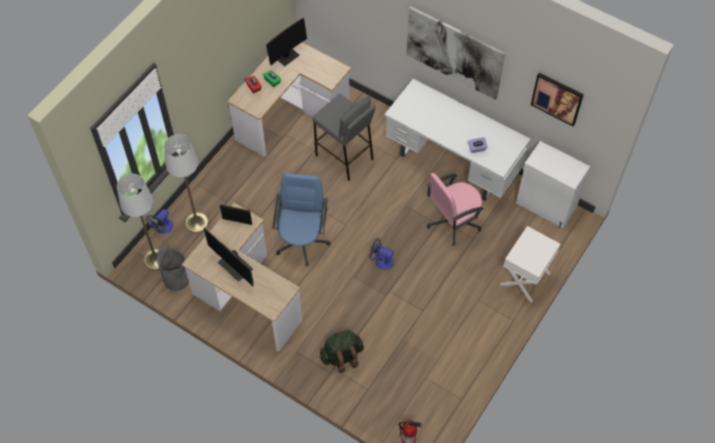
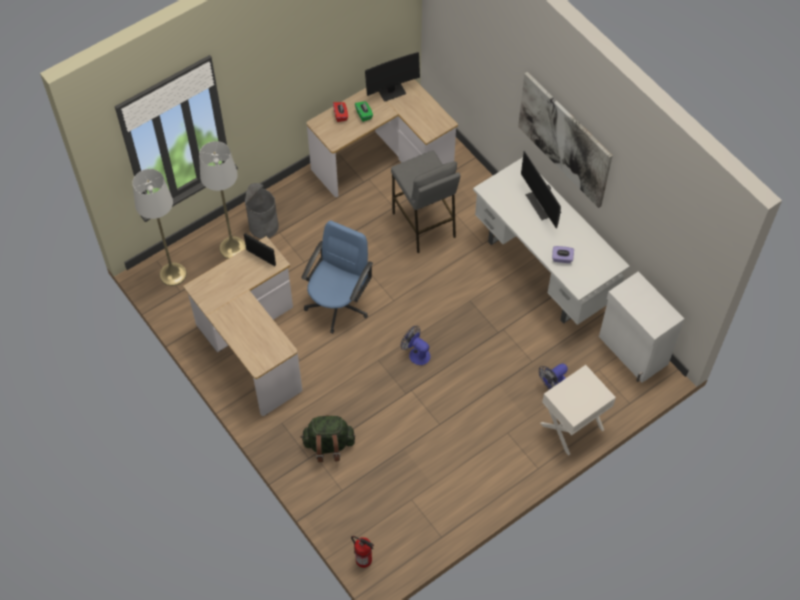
camera: 20 degrees right, 0 degrees up
fan [146,209,173,234] -> fan moved to [539,363,568,390]
grey trash can [157,245,189,291] -> grey trash can moved to [245,183,279,238]
monitor [204,227,254,286] -> monitor moved to [521,151,562,229]
pink office chair [427,173,484,246] -> none
picture [531,73,584,126] -> none

